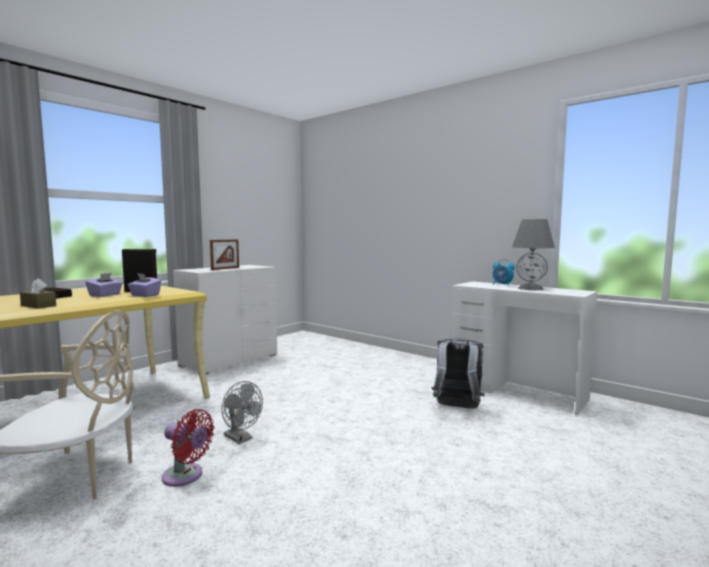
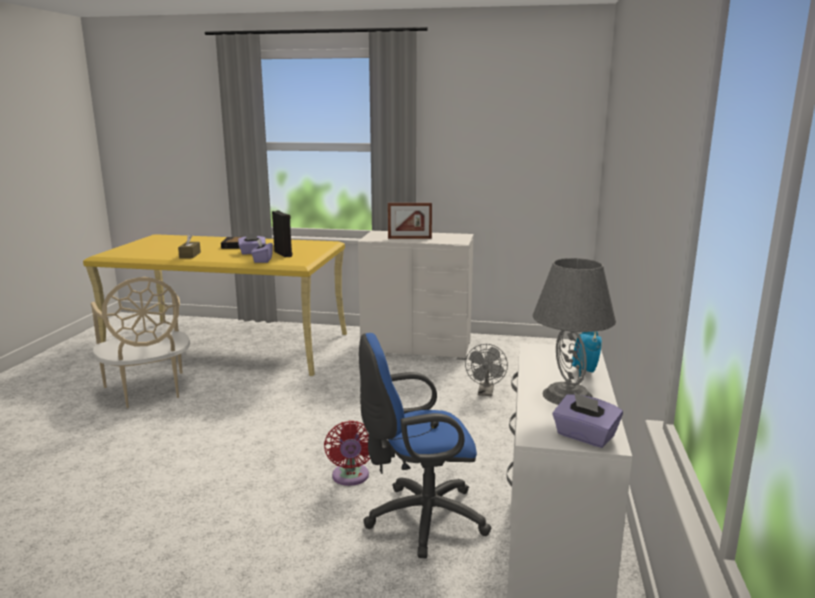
camera: 60 degrees right, 10 degrees up
red fan [162,409,214,487] -> red fan moved to [324,421,370,486]
grey fan [221,381,263,444] -> grey fan moved to [465,344,508,396]
grey backpack [431,338,485,409] -> blue office chair [359,333,491,558]
none -> purple tissue box [553,393,623,448]

